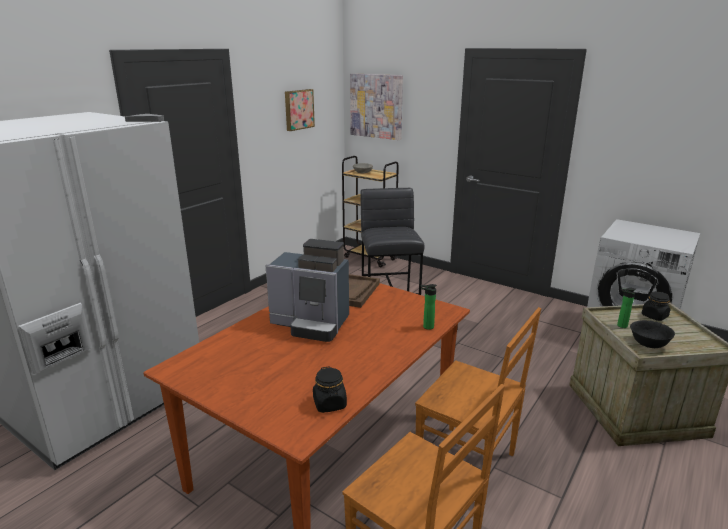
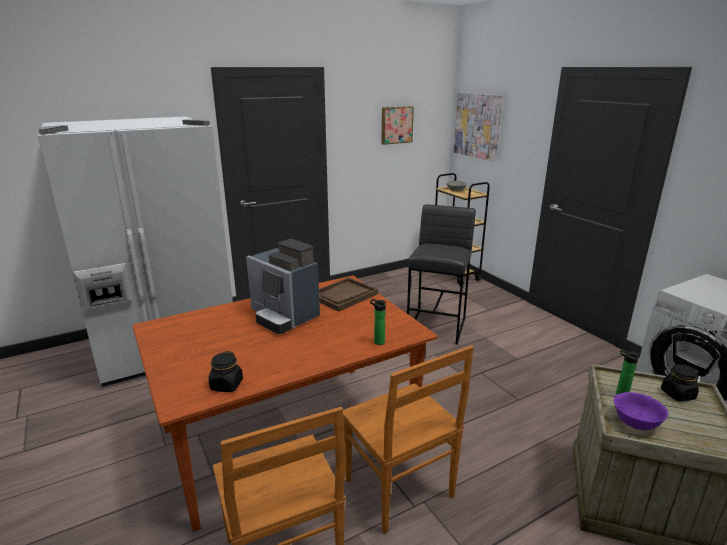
camera: 25 degrees right, 0 degrees up
black bowl [630,320,675,348] -> purple bowl [614,392,668,430]

